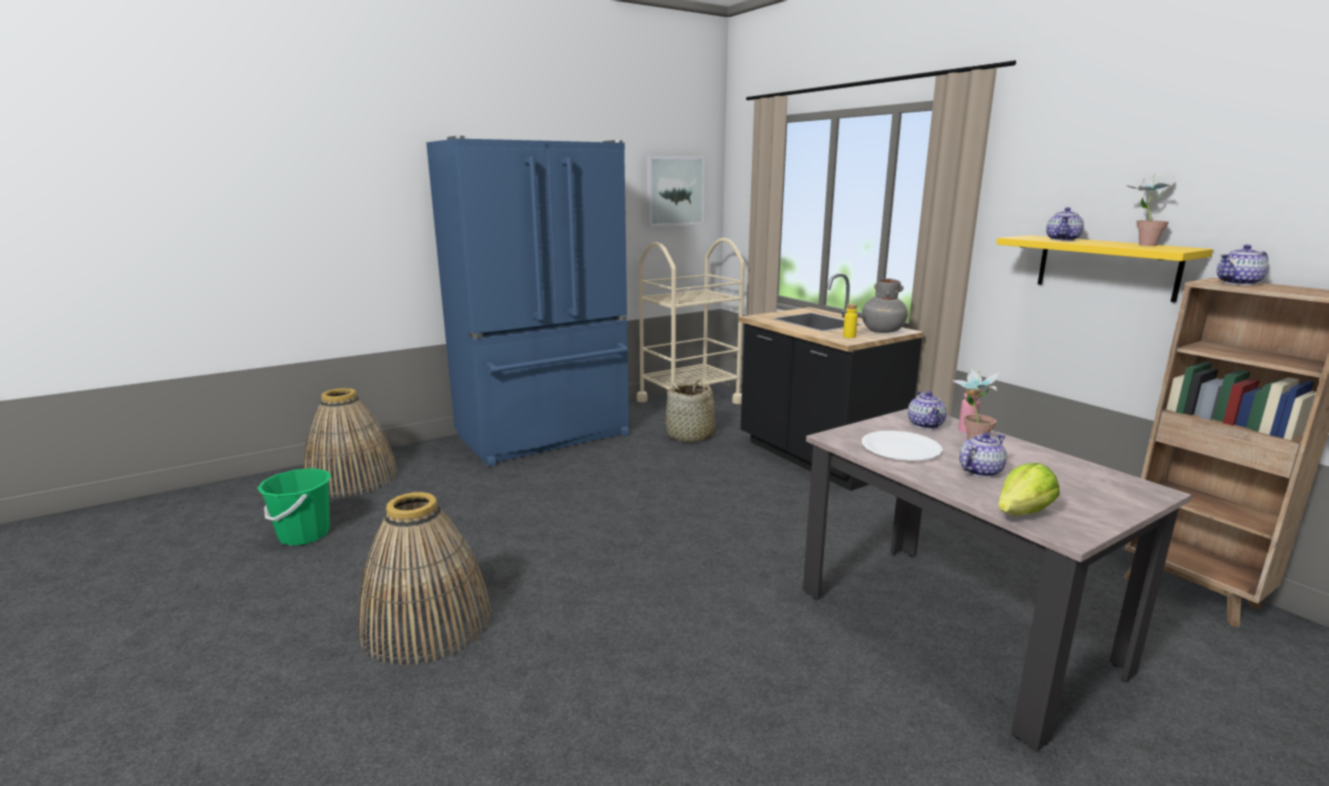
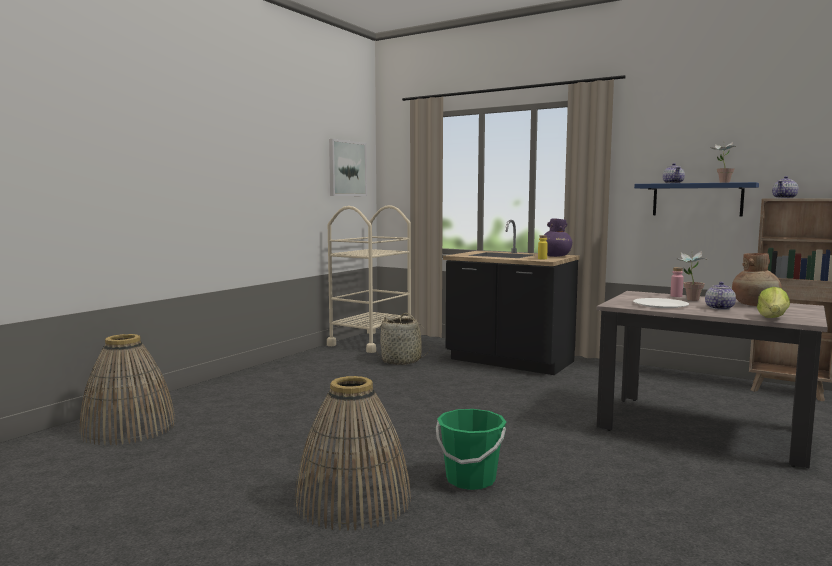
camera: 25 degrees left, 10 degrees down
green bucket [257,468,331,546] -> green bucket moved to [436,409,506,490]
blue fridge [426,136,630,467] -> none
grey vase [862,278,908,333] -> purple vase [544,219,572,257]
teapot [908,391,947,429] -> none
yellow shelf [997,235,1213,302] -> blue shelf [634,182,759,217]
none -> brown vase [732,253,782,306]

